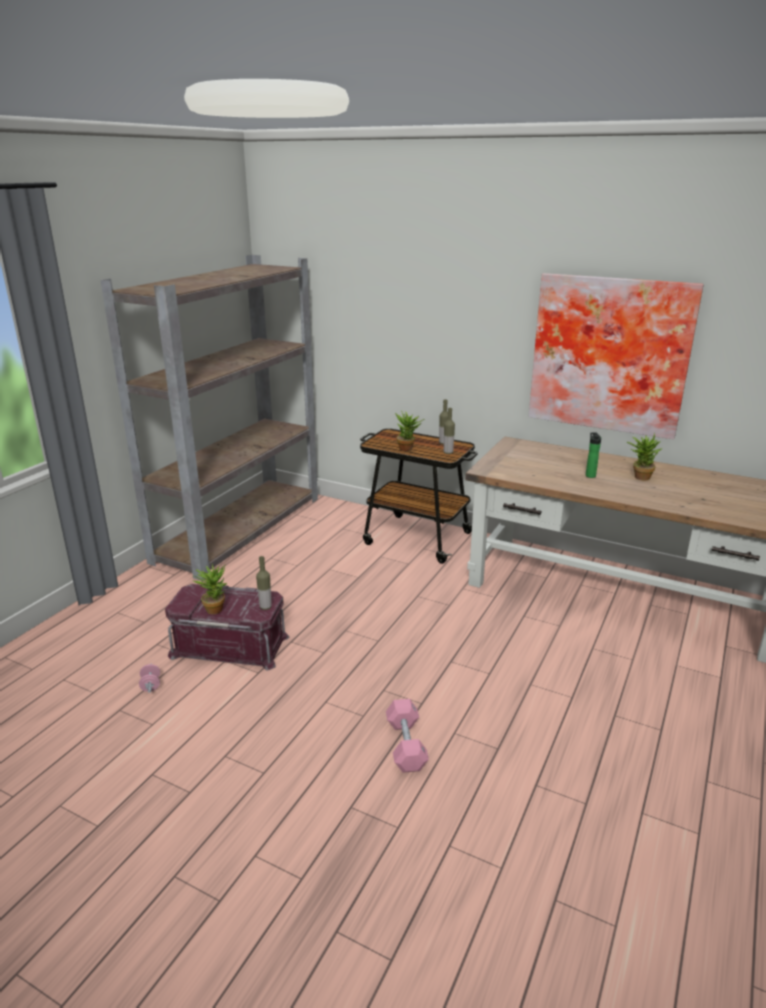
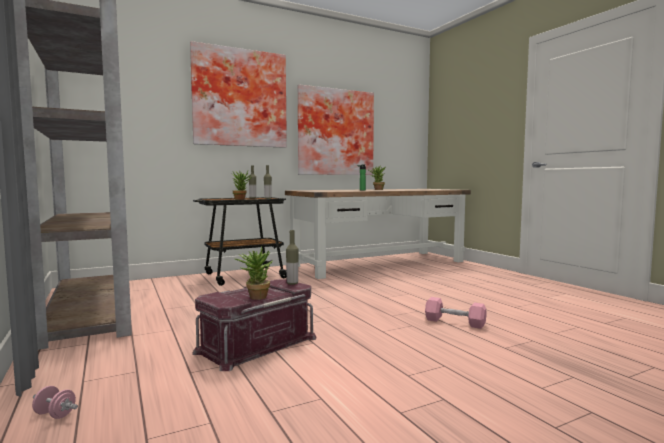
camera: 55 degrees left, 20 degrees down
pink dumbbell [139,664,160,693] -> pink dumbbell moved to [32,386,78,419]
none -> picture [190,41,287,148]

